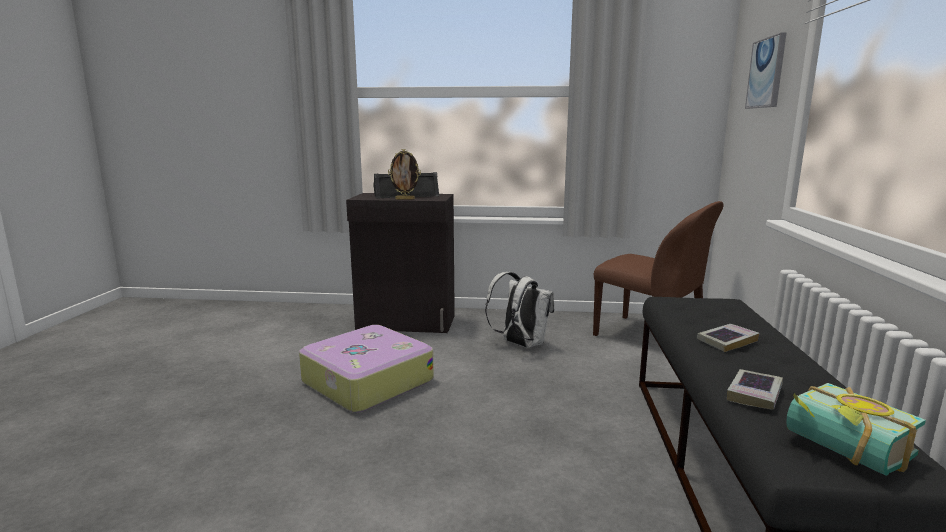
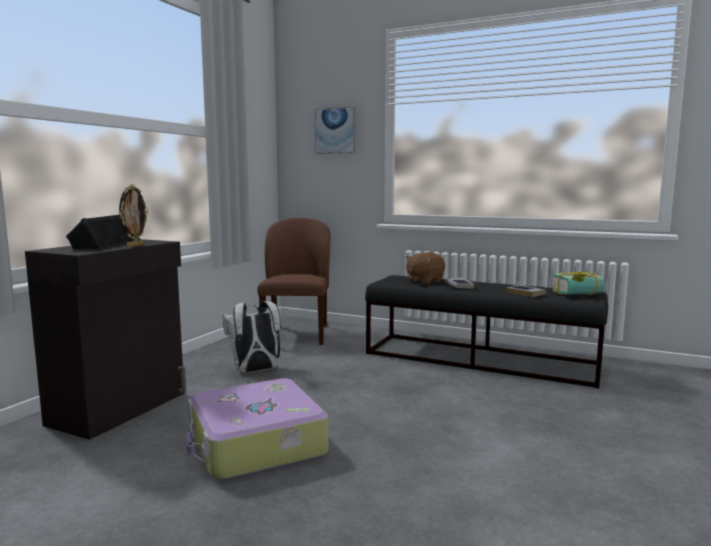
camera: 70 degrees left, 5 degrees down
brown chair [593,201,724,336] -> brown chair turned 60 degrees counterclockwise [257,218,330,345]
none -> brown plush toy [405,252,445,284]

